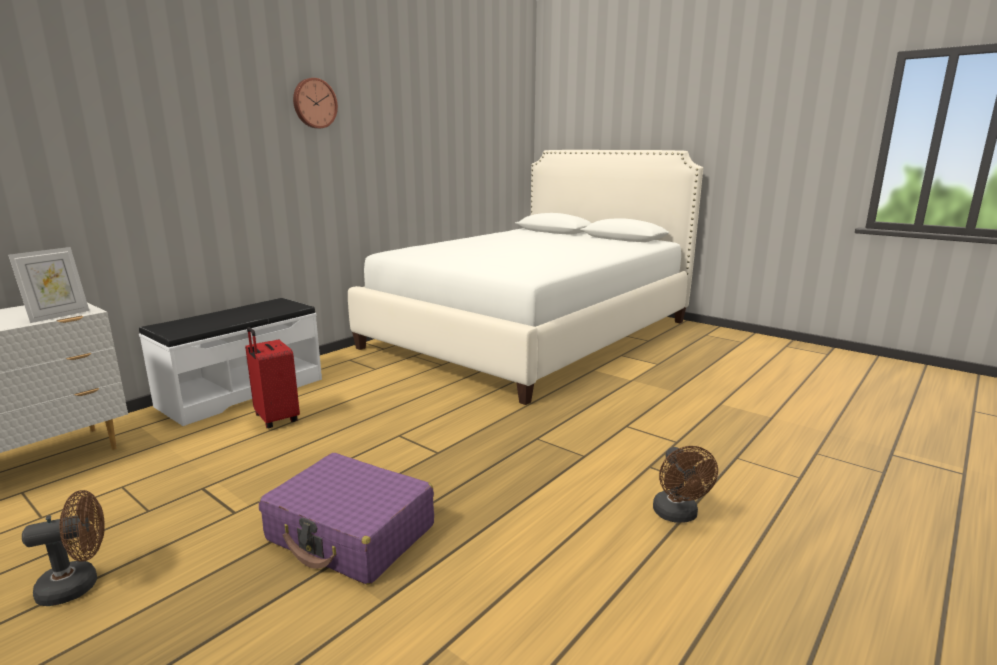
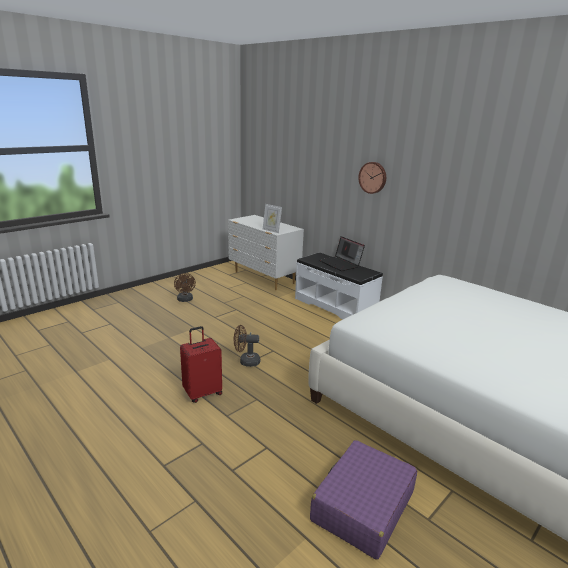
camera: 95 degrees right, 5 degrees up
red suitcase [245,327,300,429] -> red suitcase moved to [180,326,222,403]
purple suitcase [259,453,434,585] -> purple suitcase moved to [310,440,417,560]
wall clock [293,78,338,129] -> wall clock moved to [358,162,386,194]
brown fan [653,446,718,523] -> brown fan moved to [234,325,260,367]
none -> laptop [319,236,365,271]

